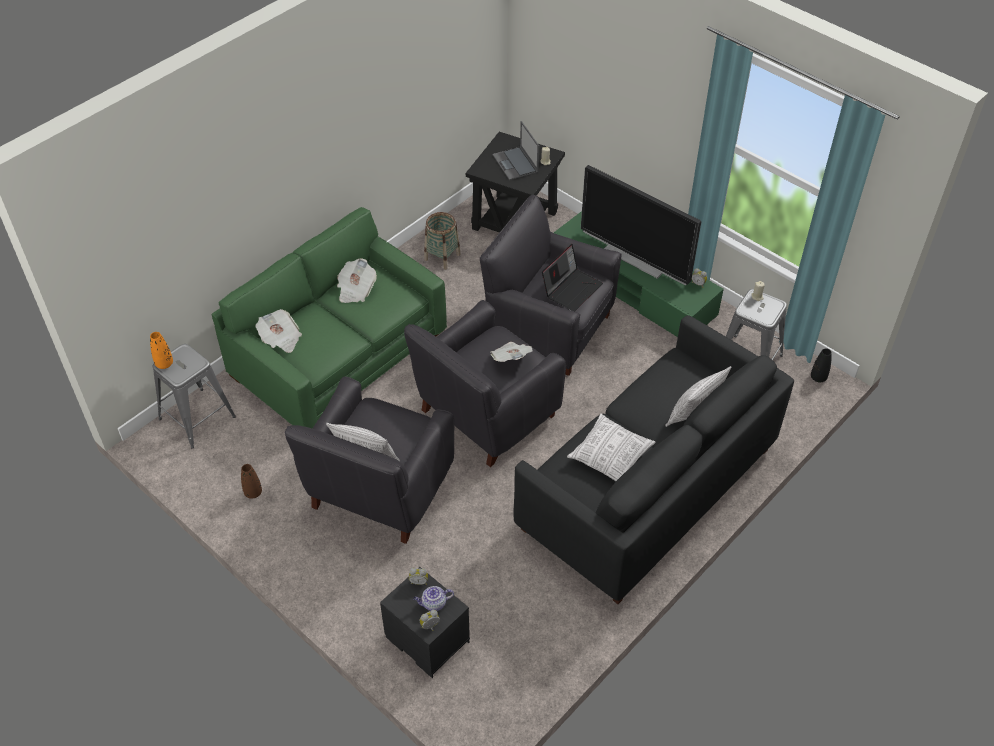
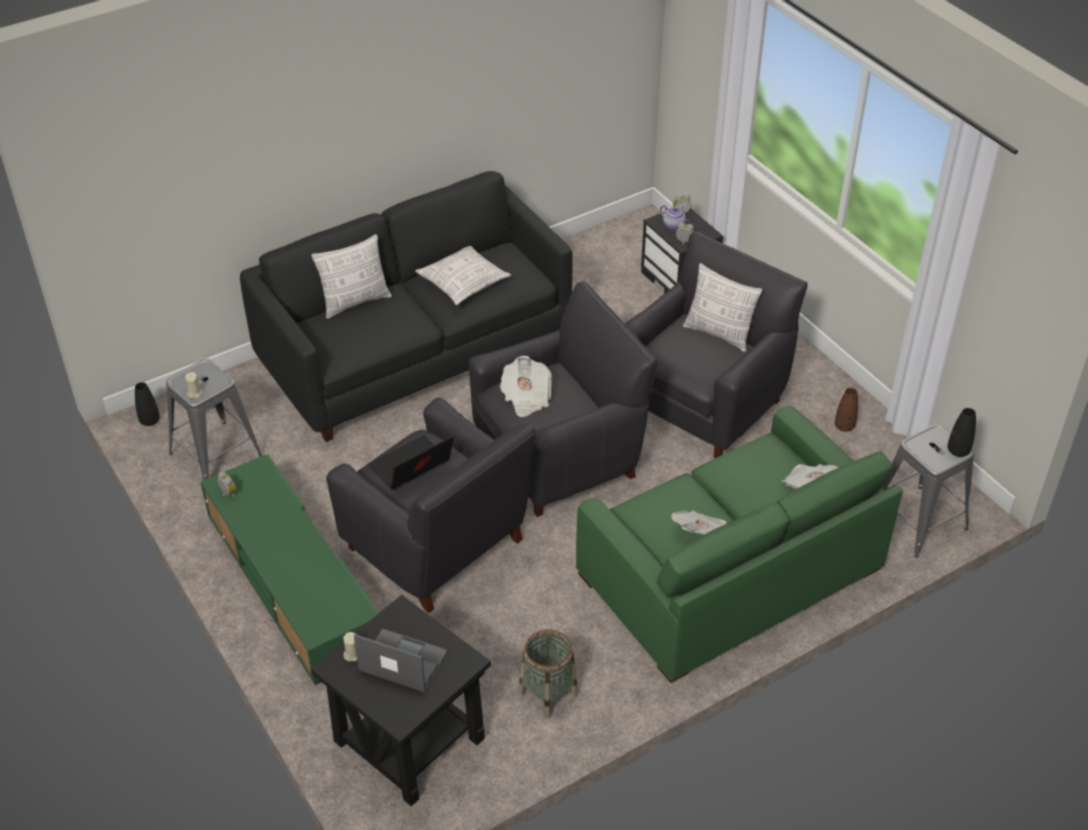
camera: 165 degrees left, 5 degrees down
orange vase [150,332,173,369] -> black vase [947,408,976,457]
teapot [413,586,454,611] -> teapot turned 45 degrees clockwise [660,205,689,231]
laptop [492,121,539,180] -> laptop turned 60 degrees counterclockwise [354,629,447,693]
television [581,165,701,285] -> none

